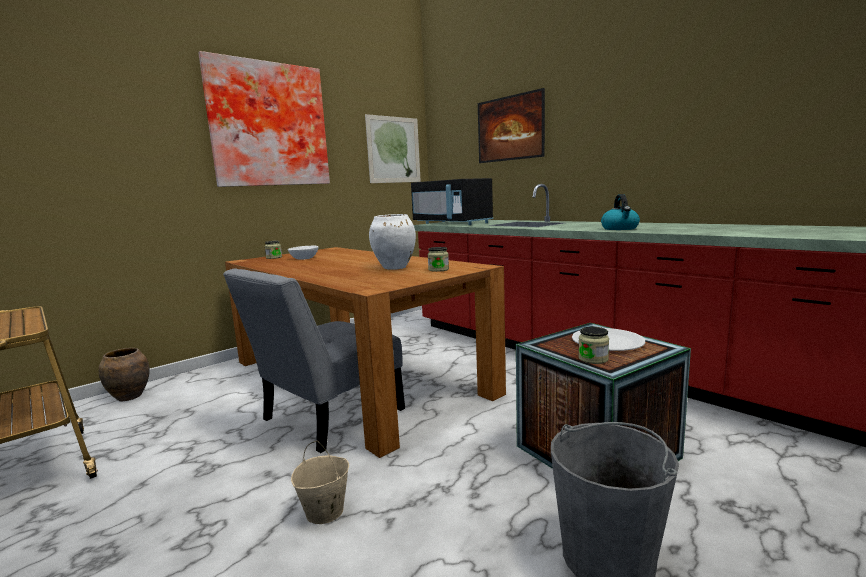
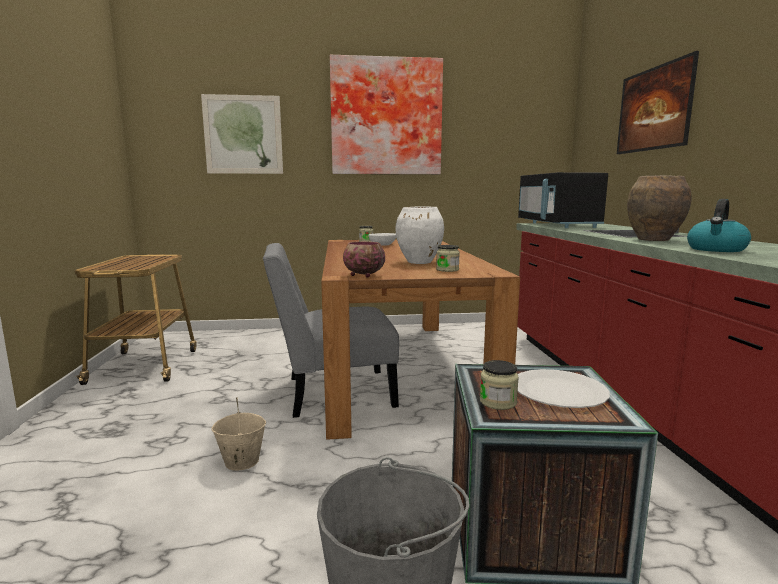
camera: 35 degrees right, 0 degrees up
brown vase [99,348,150,401] -> brown vase moved to [627,176,692,241]
picture [365,114,421,183] -> picture moved to [201,94,283,174]
none -> bowl [343,241,385,278]

